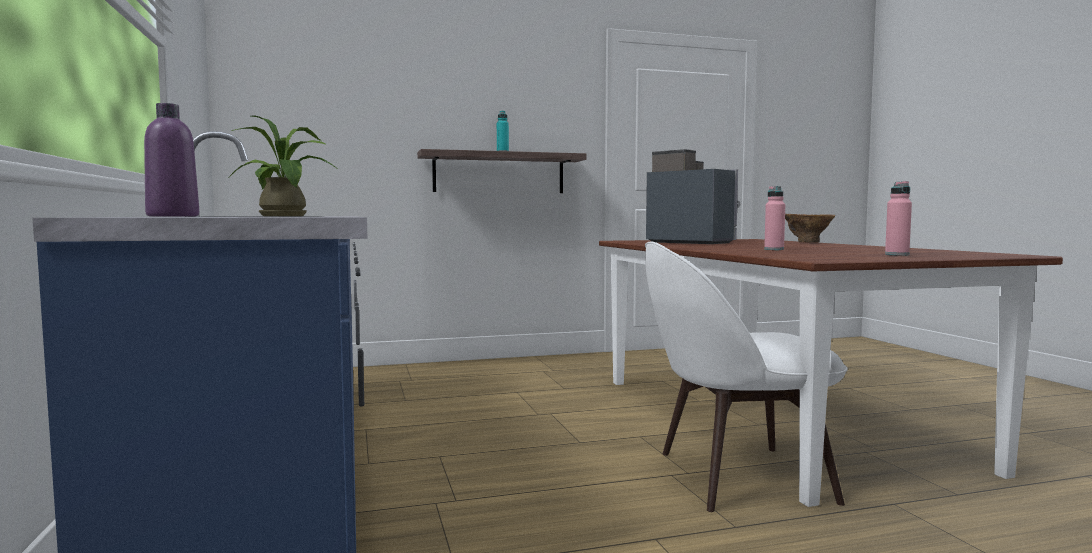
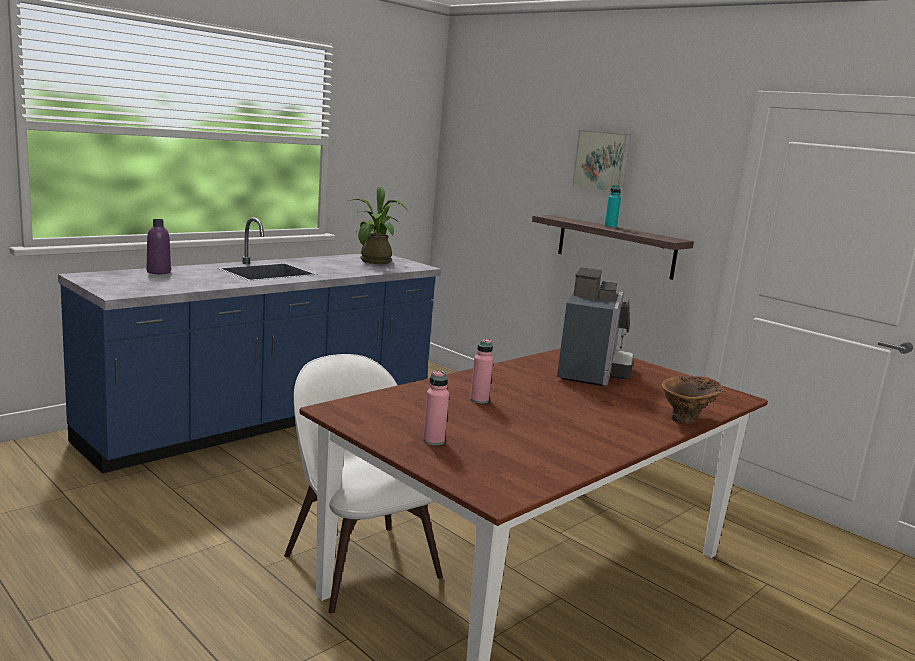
camera: 60 degrees right, 10 degrees up
none -> picture [572,130,631,194]

